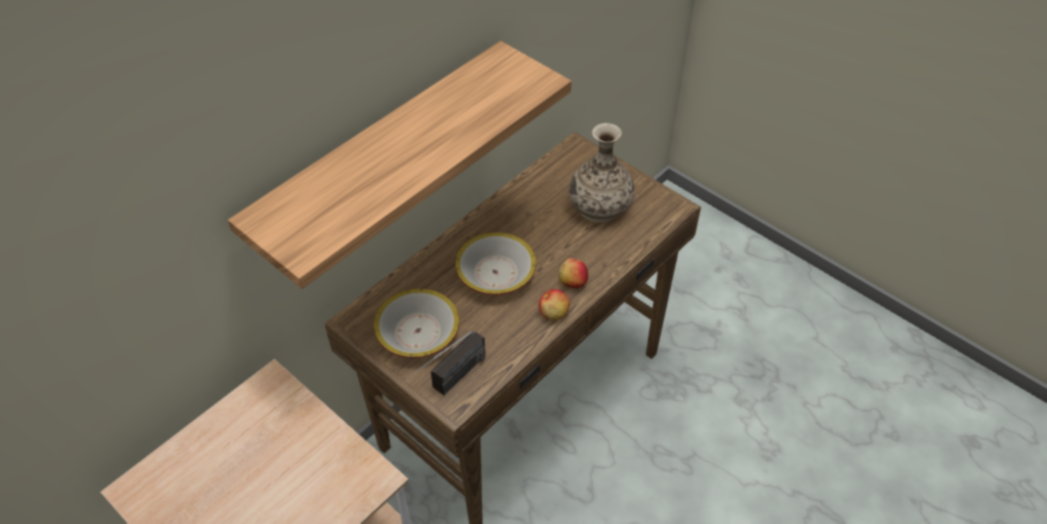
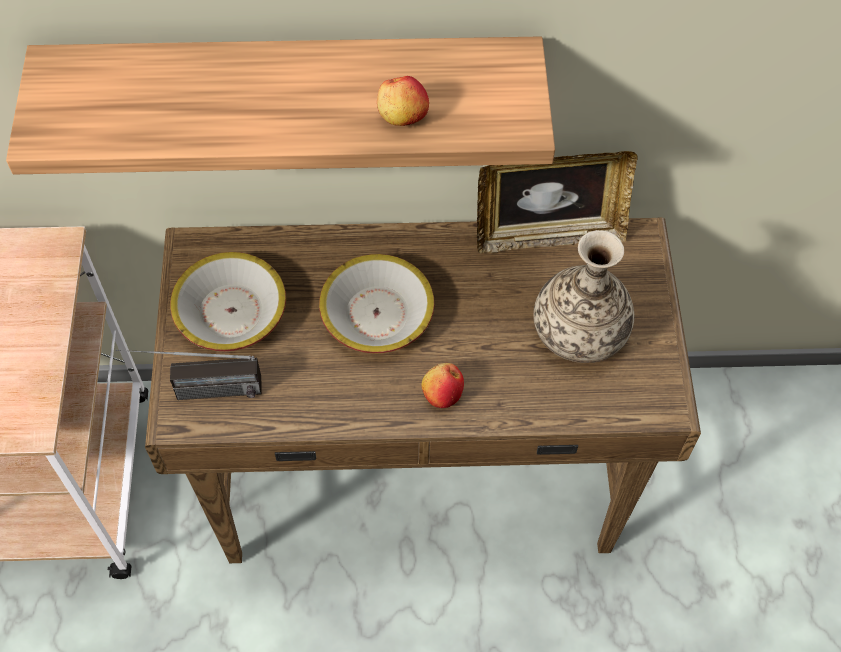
camera: 45 degrees right, 10 degrees up
apple [539,289,570,320] -> apple moved to [377,76,429,126]
none -> picture frame [476,151,638,254]

